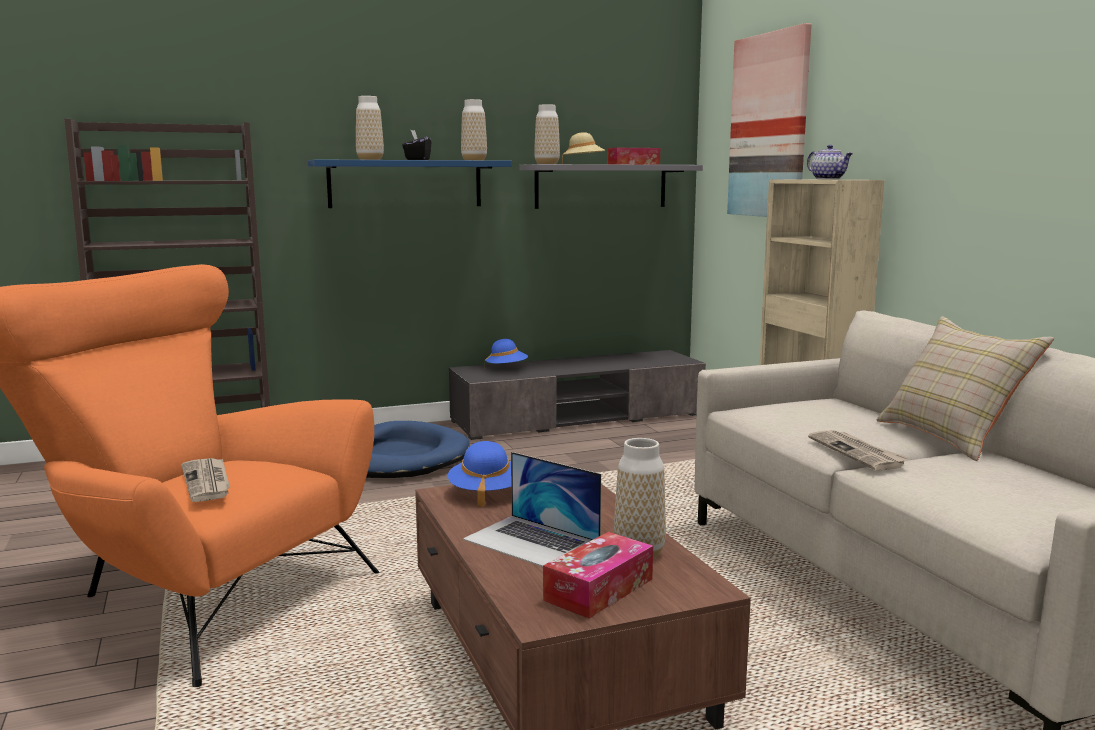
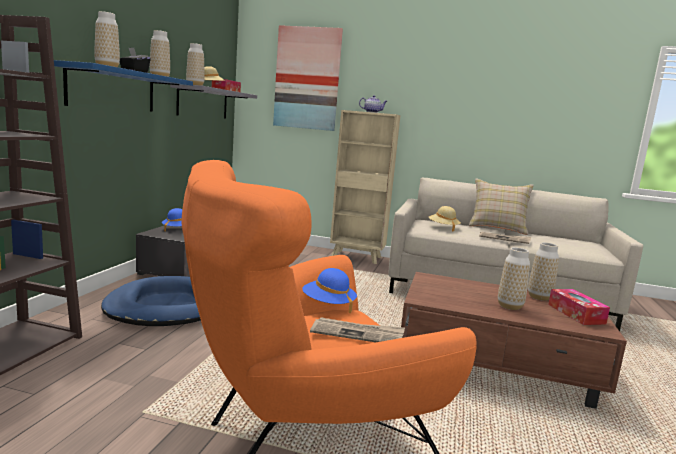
camera: 55 degrees left, 0 degrees up
blue hat [448,441,511,507] -> blue hat moved to [302,268,357,313]
laptop [463,452,601,567] -> vase [498,247,530,310]
none -> beige hat [428,206,461,232]

